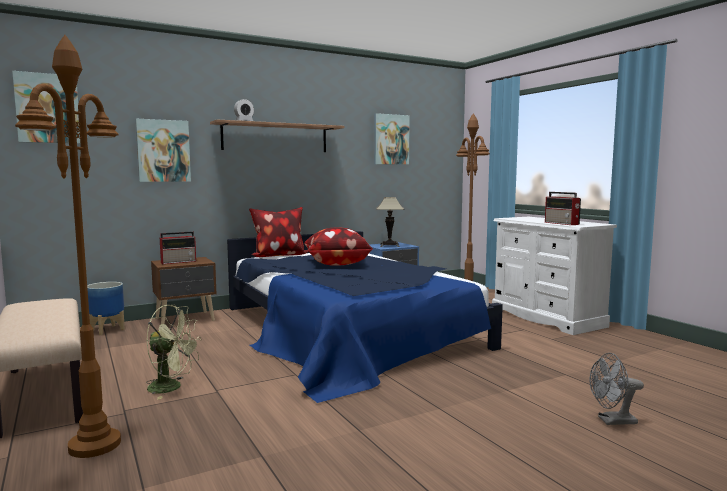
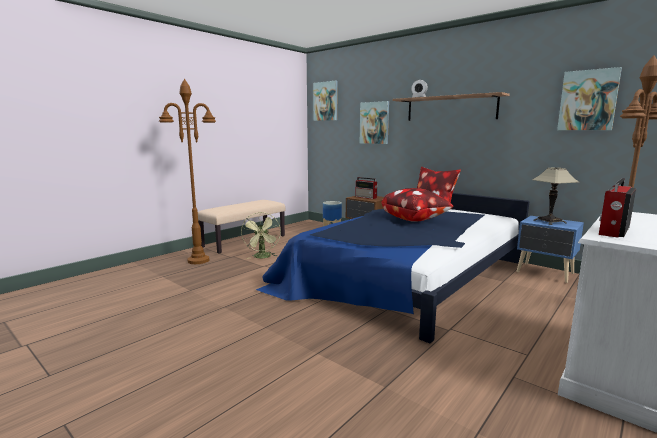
camera: 70 degrees right, 5 degrees up
grey fan [590,353,644,425] -> none

